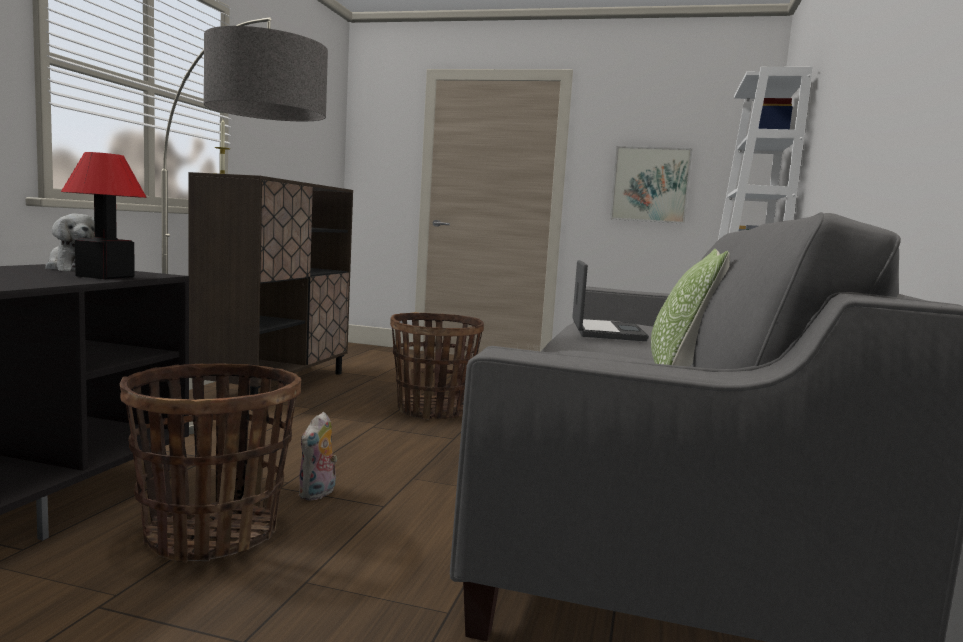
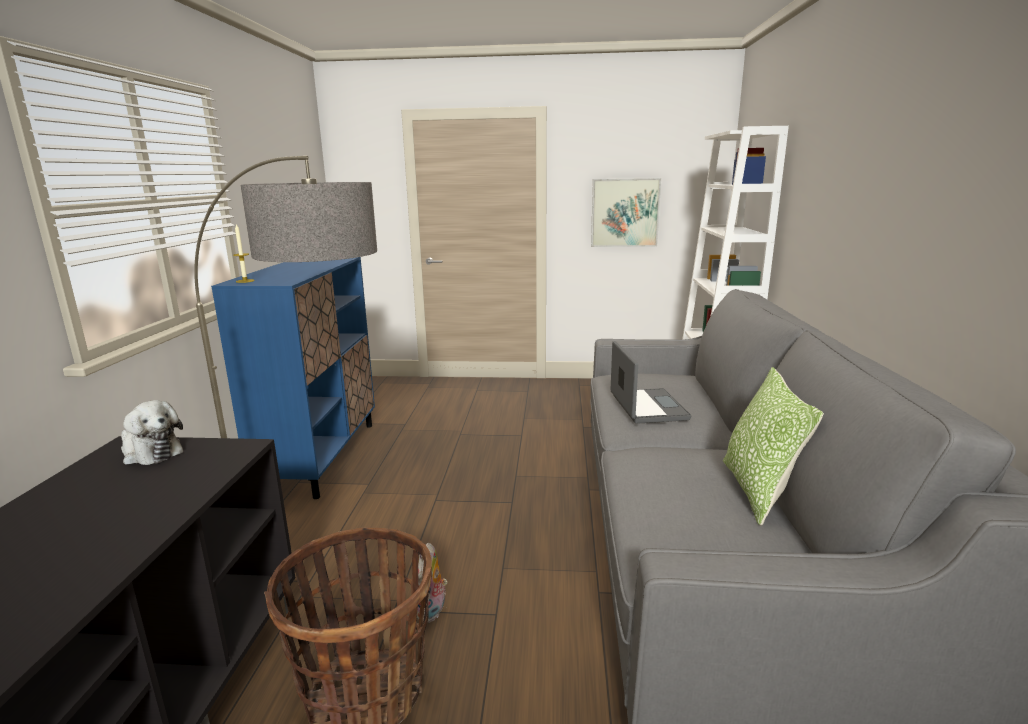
camera: 10 degrees left, 10 degrees up
table lamp [61,152,147,279] -> none
brown cabinet [188,172,353,411] -> blue cabinet [211,257,375,499]
basket [390,312,484,420] -> none

